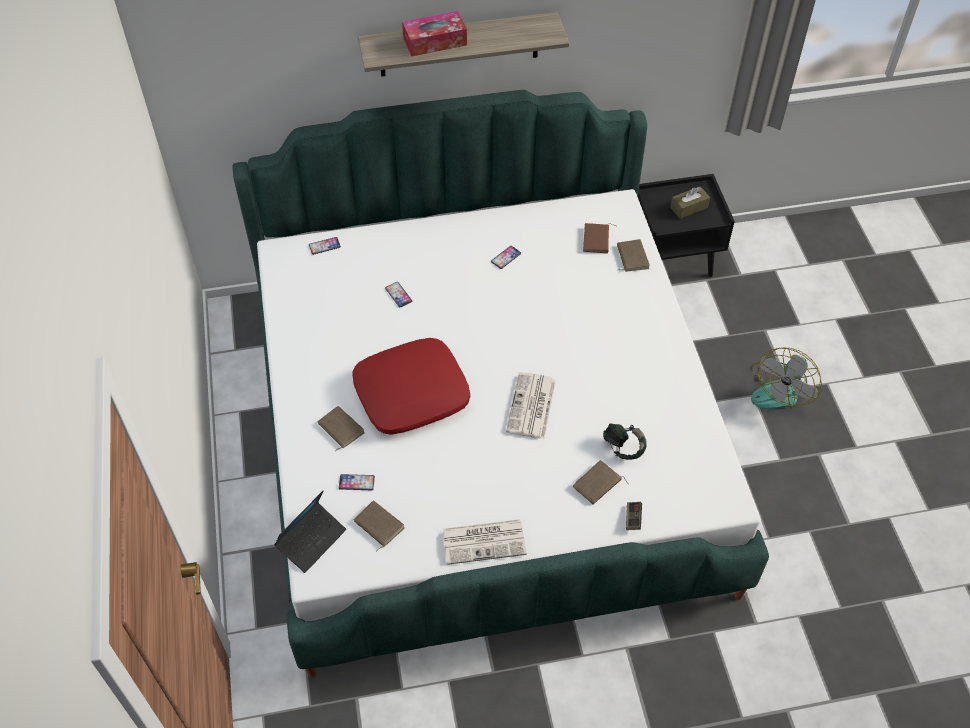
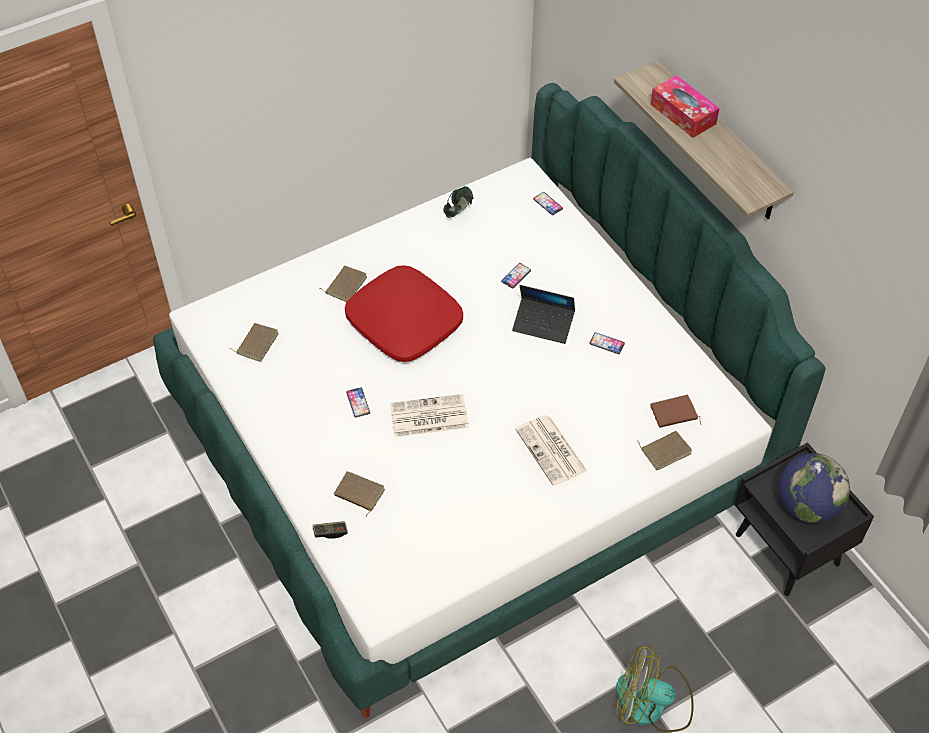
camera: 70 degrees right, 0 degrees up
laptop [274,491,346,573] -> laptop moved to [512,285,575,344]
phone [339,474,375,490] -> phone moved to [346,387,370,418]
newspaper [443,519,527,565] -> newspaper moved to [515,415,587,486]
headphones [603,423,647,460] -> headphones moved to [443,186,474,218]
brown tissue box [670,186,710,218] -> globe [778,453,850,523]

